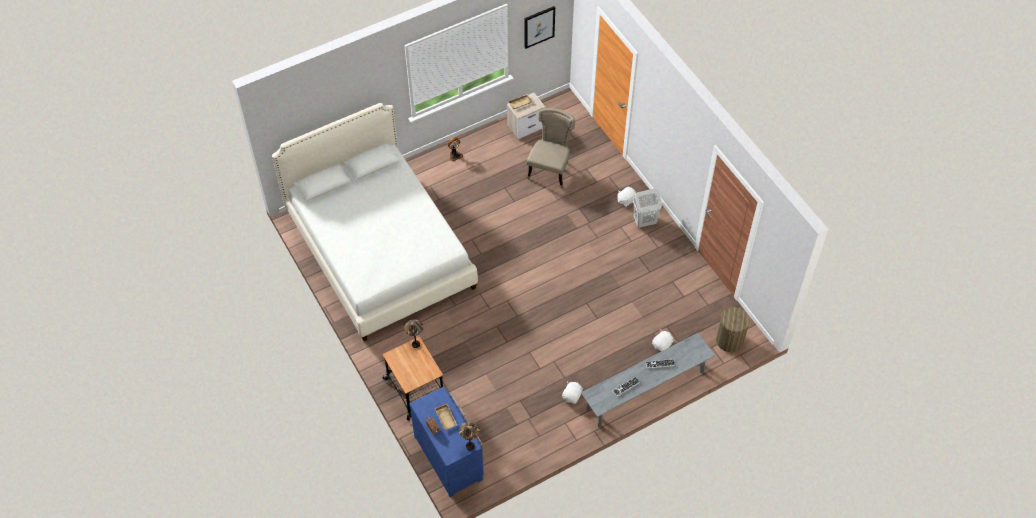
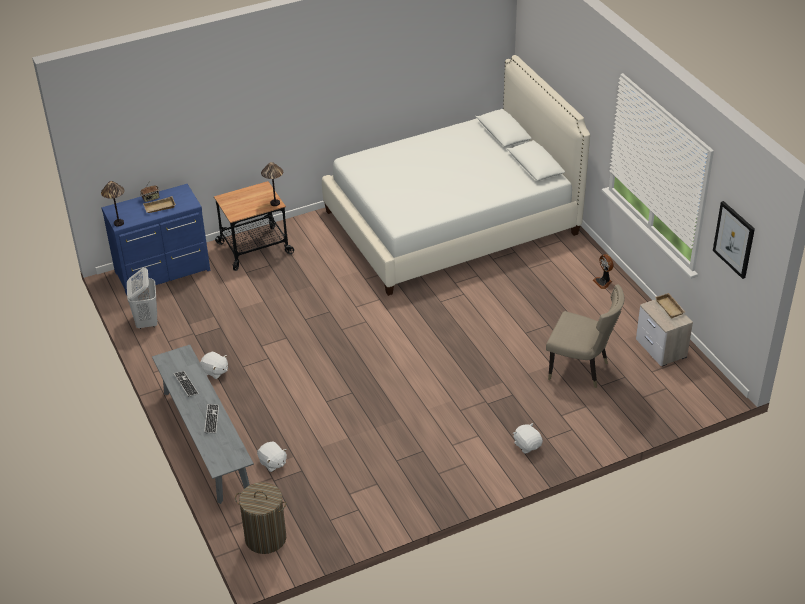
camera: 95 degrees right, 15 degrees down
white laundry basket [633,189,662,228] -> white laundry basket moved to [127,268,157,329]

